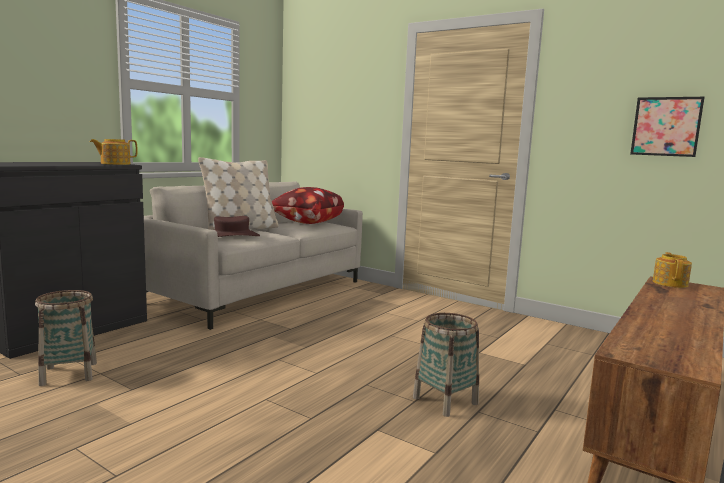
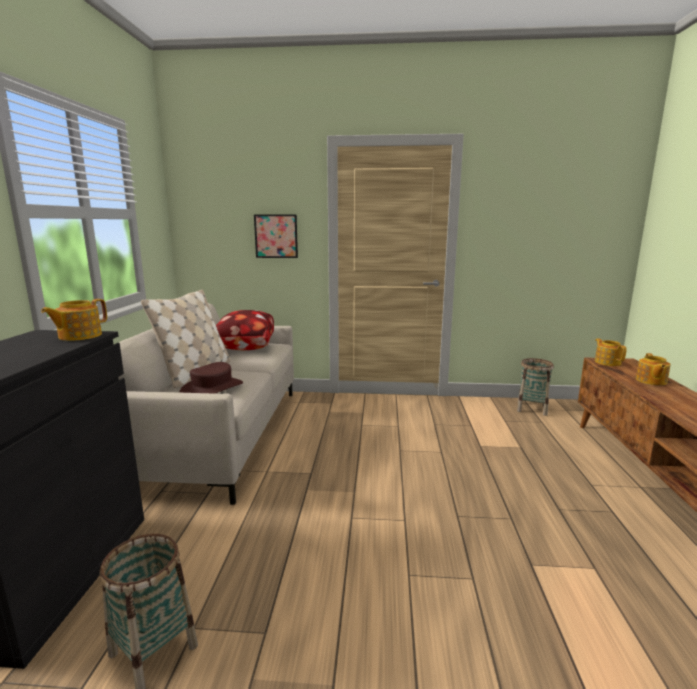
camera: 30 degrees left, 5 degrees up
basket [413,313,479,417] -> basket moved to [517,358,554,416]
picture [630,97,704,157] -> picture moved to [254,214,298,258]
none -> teapot [636,353,671,386]

